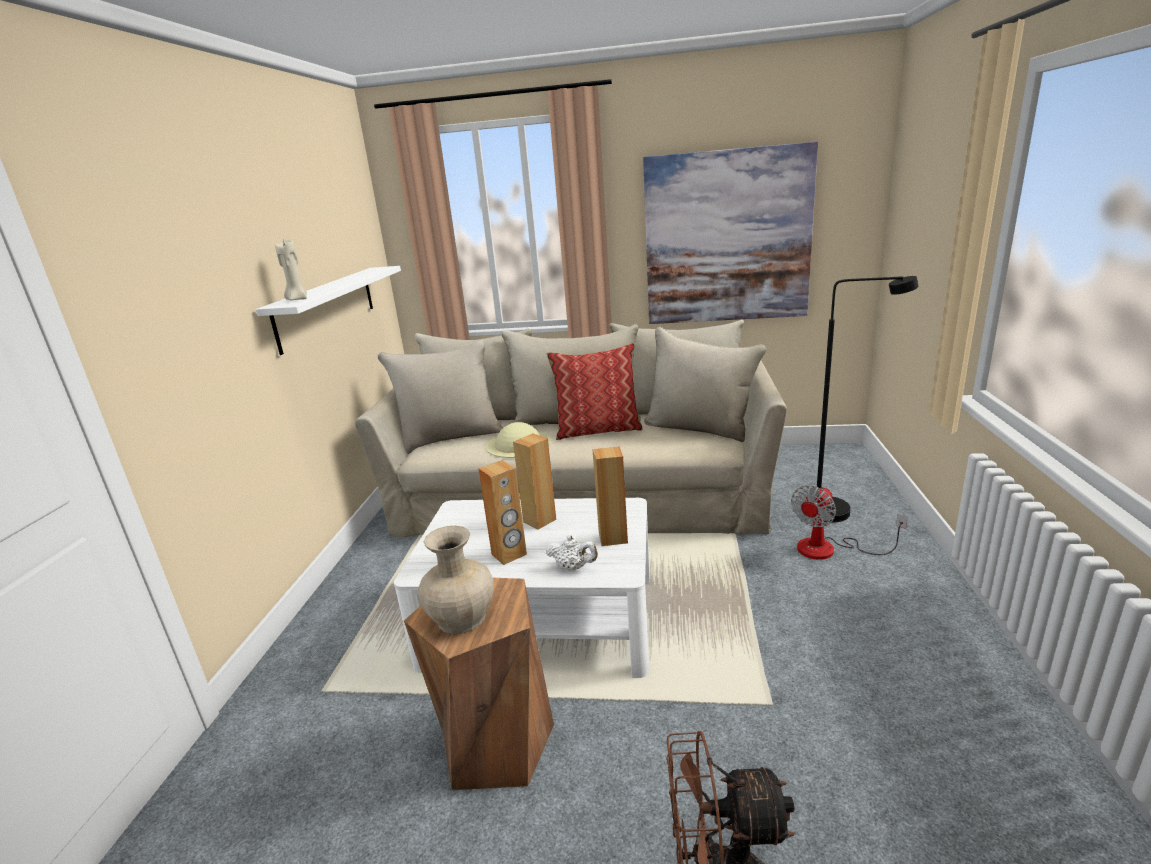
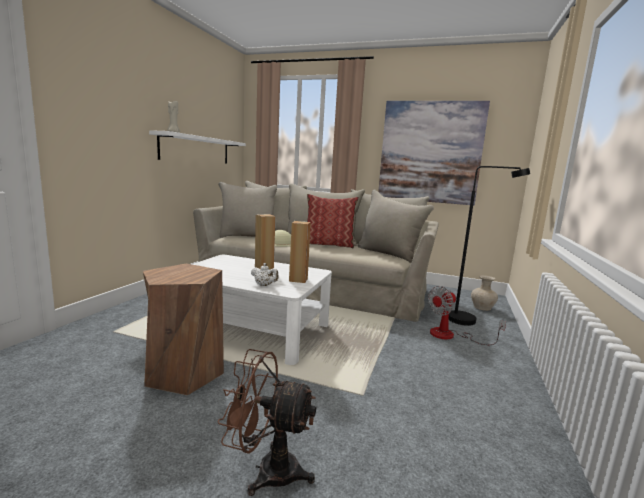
camera: 10 degrees right, 10 degrees down
beige vase [418,526,494,634] -> beige vase moved to [471,275,498,311]
brown speaker [478,460,527,565] -> none

